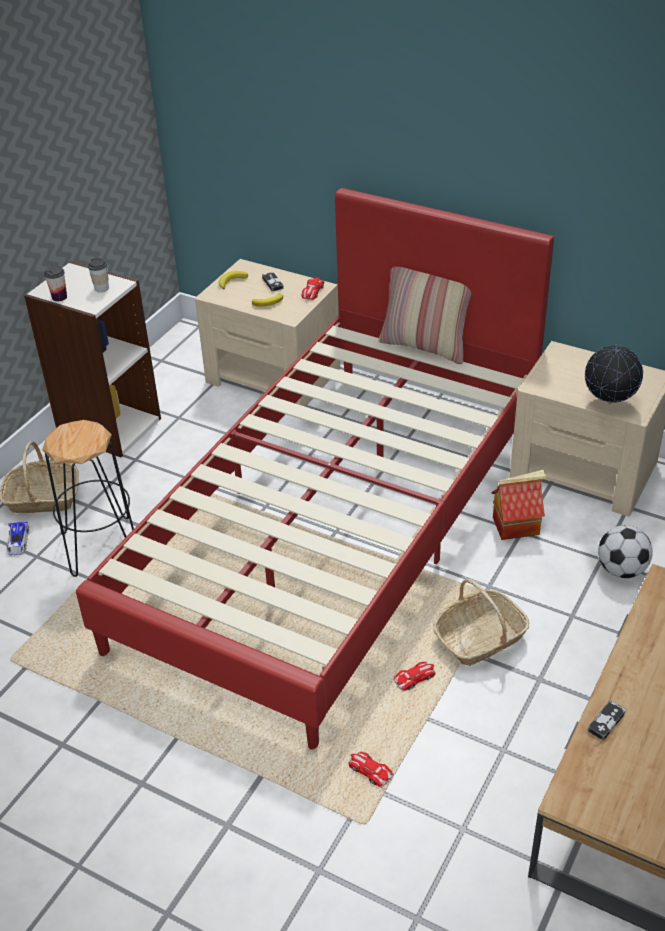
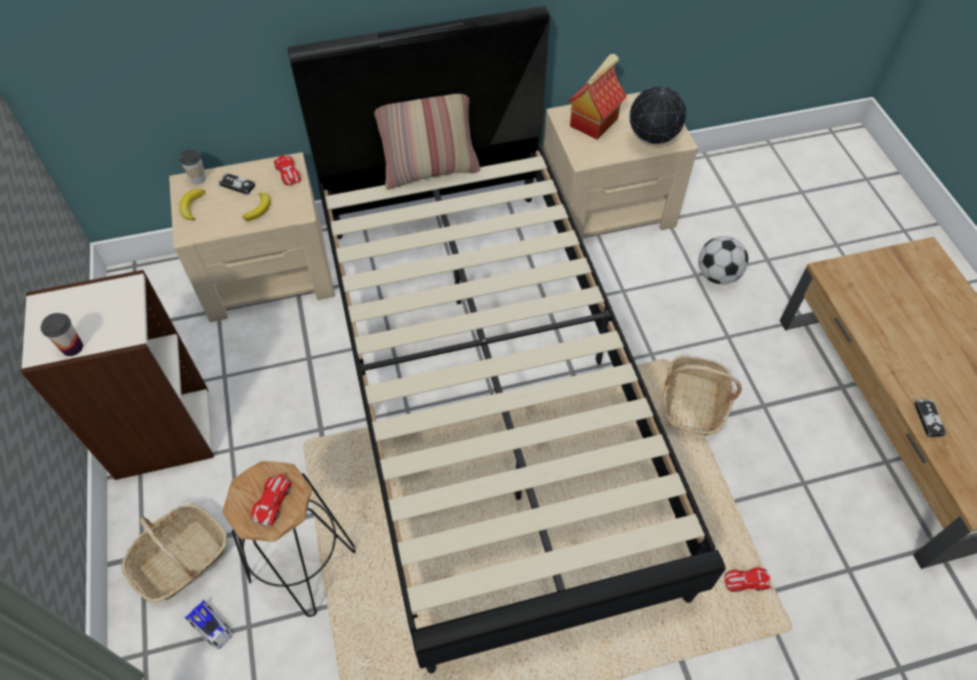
camera: 45 degrees left, 15 degrees up
red bed [76,188,554,749] -> black bed [288,6,725,674]
cup [88,258,109,292] -> cup moved to [180,150,206,184]
toy car [393,661,435,692] -> toy car moved to [250,474,291,527]
toy house [491,470,546,540] -> toy house moved to [567,54,627,140]

